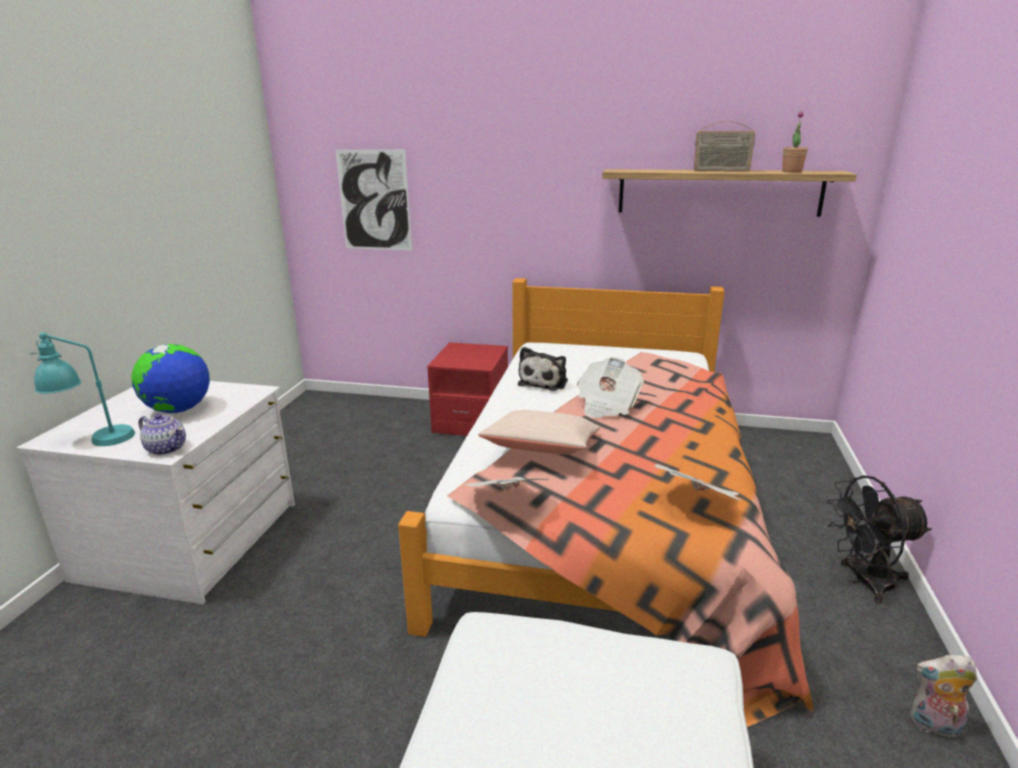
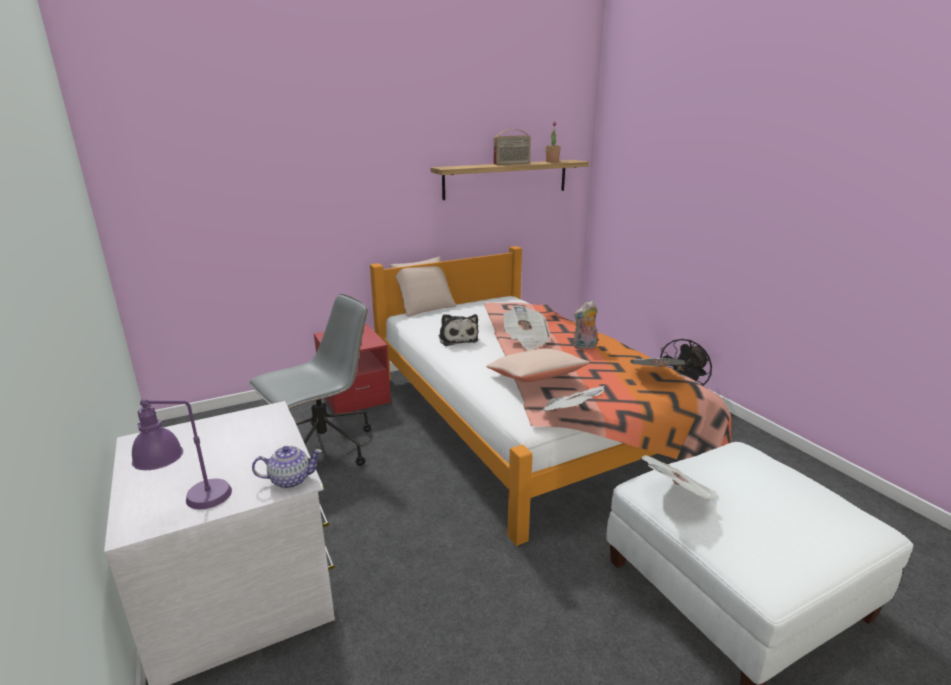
camera: 40 degrees left, 0 degrees up
turquoise table lamp [29,332,135,446] -> purple table lamp [132,399,232,509]
globe [131,344,210,413] -> none
picture [335,149,412,251] -> none
plush toy [910,655,977,738] -> plush toy moved to [574,301,597,350]
none -> grey office chair [248,294,371,466]
none -> beige pillow [390,257,456,317]
none -> newspaper [641,455,717,500]

